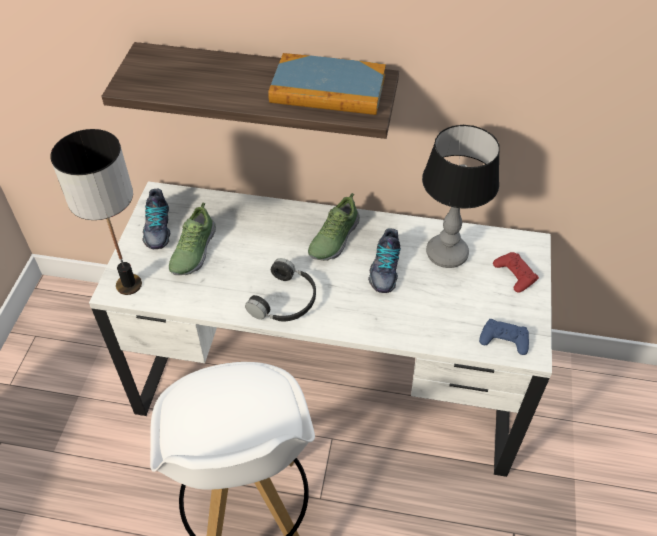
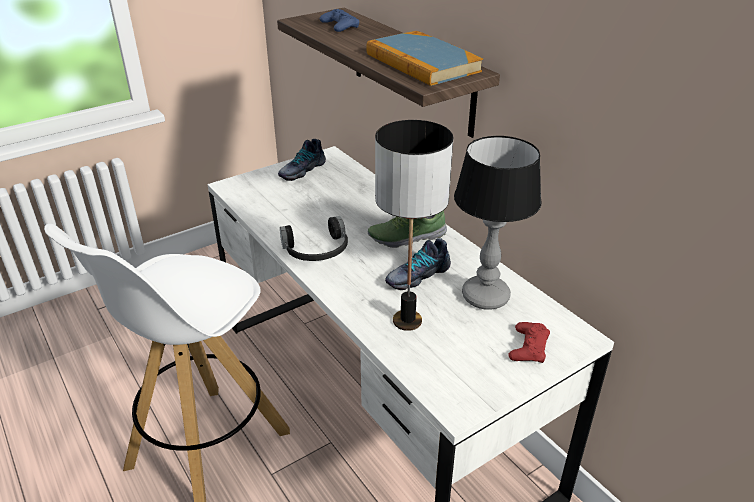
camera: 45 degrees right, 15 degrees down
table lamp [50,129,142,295] -> table lamp moved to [375,120,453,331]
shoe [169,202,216,275] -> none
blue game controller [479,319,529,355] -> blue game controller moved to [320,9,359,32]

